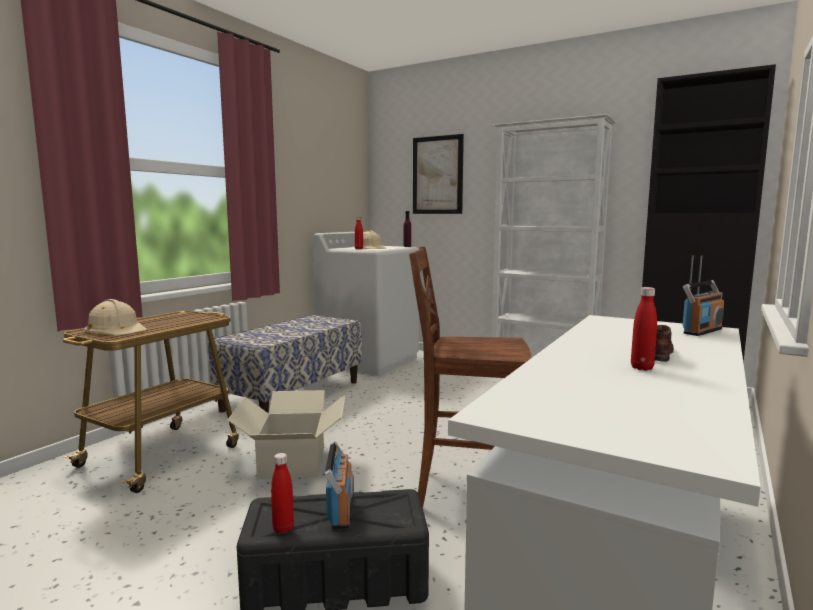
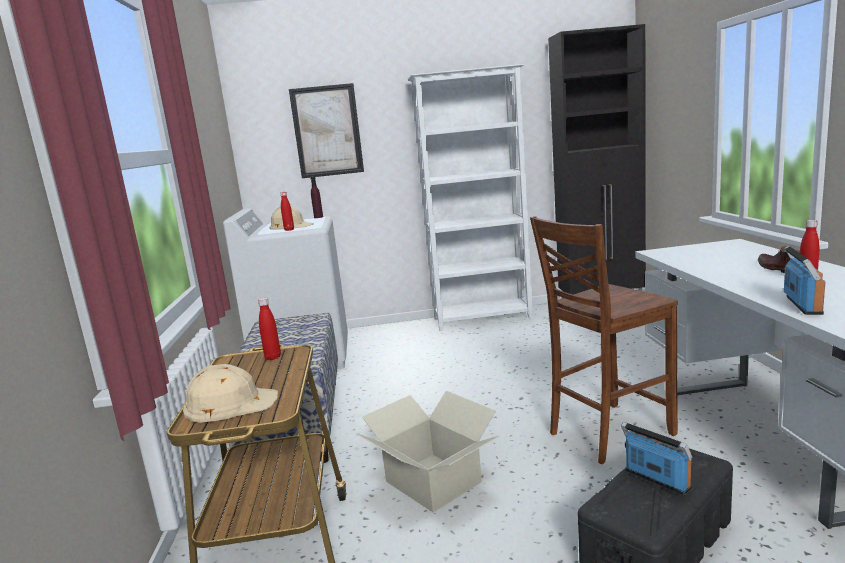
camera: 35 degrees left, 5 degrees up
red bottle [271,453,294,533] -> red bottle moved to [258,298,281,360]
radio [683,280,724,336] -> radio moved to [784,246,825,315]

